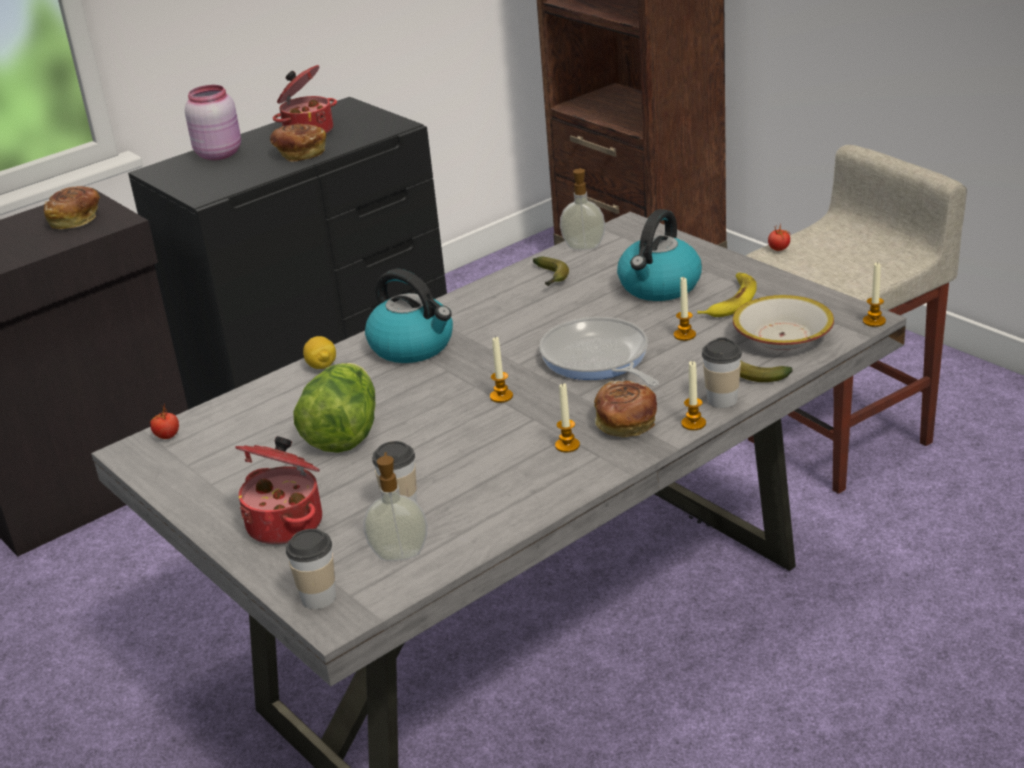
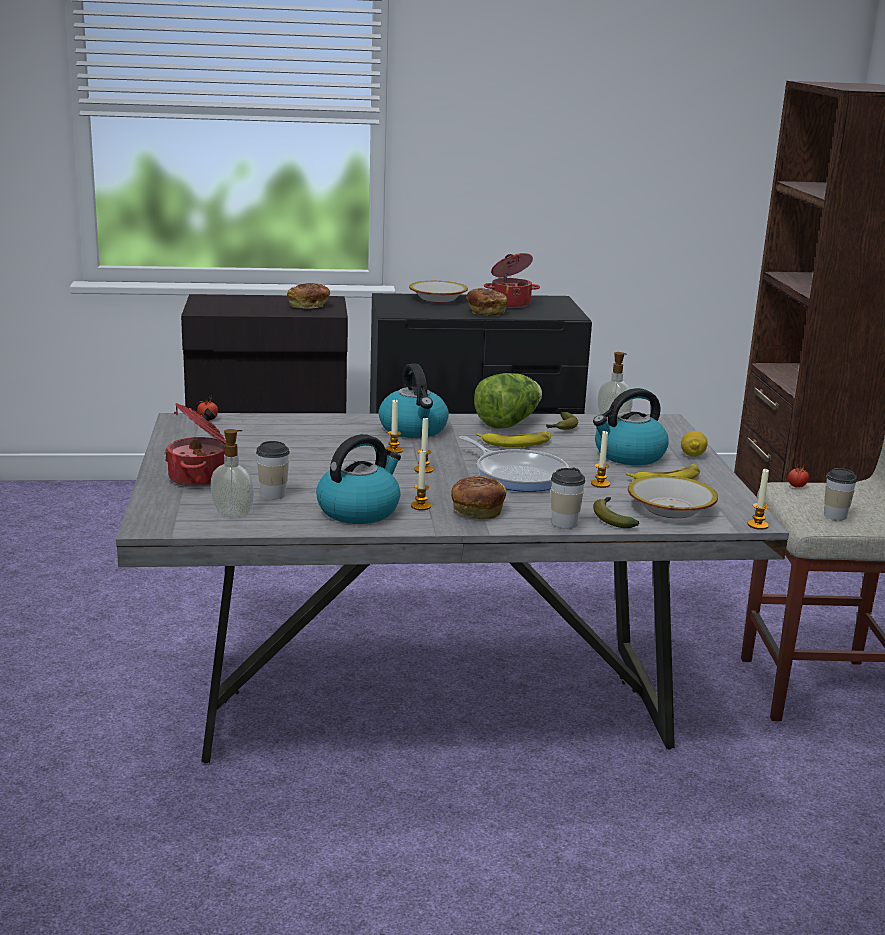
camera: 30 degrees right, 10 degrees down
pink jar [185,85,241,160] -> bowl [409,281,468,303]
cup [286,529,336,609] -> cup moved to [824,468,857,520]
lettuce [293,363,375,453] -> lettuce moved to [474,373,542,429]
lemon [303,336,336,369] -> lemon moved to [681,431,708,457]
frying pan [539,317,659,387] -> frying pan turned 135 degrees clockwise [459,436,569,492]
candle [681,361,706,430] -> candle moved to [385,400,403,454]
none -> kettle [316,434,401,524]
none -> banana [476,431,551,447]

